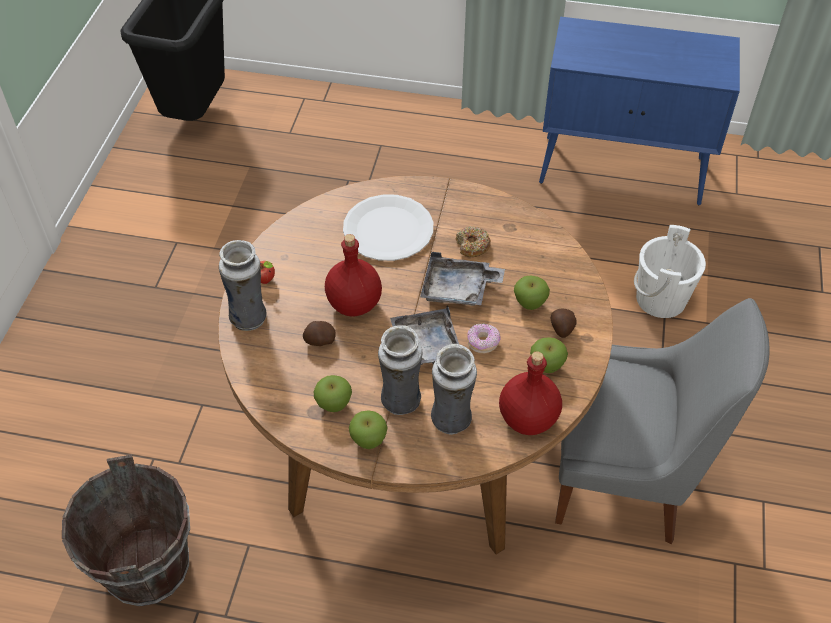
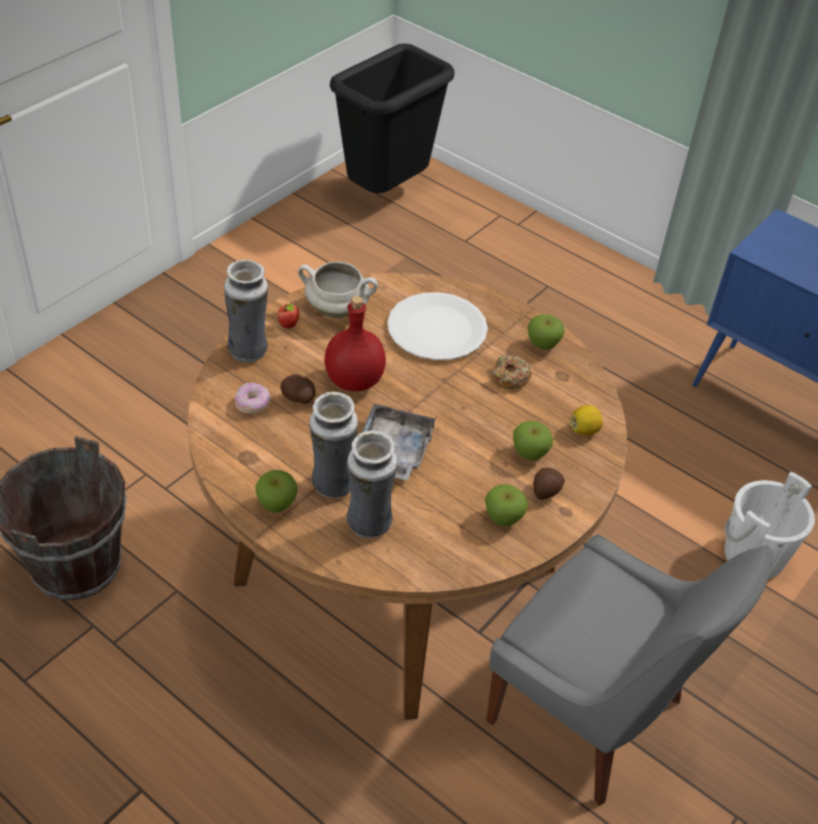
camera: 25 degrees right, 5 degrees down
apple [314,375,352,412] -> apple moved to [527,314,565,350]
grey tray [420,252,505,306] -> none
donut [467,324,500,354] -> donut moved to [235,382,270,414]
red bottle [499,351,562,435] -> none
none -> white cooking pot [298,262,378,318]
none -> lemon [570,405,603,435]

